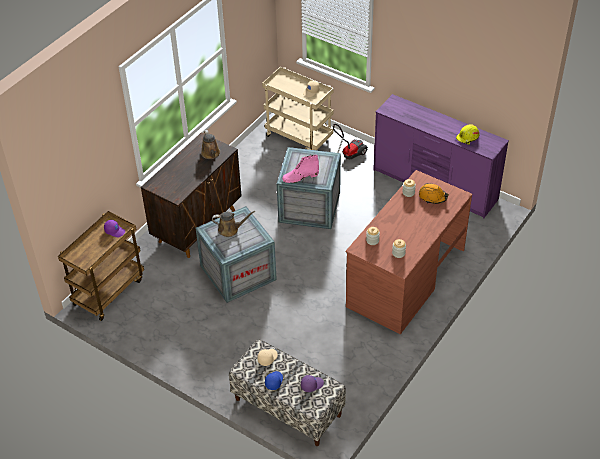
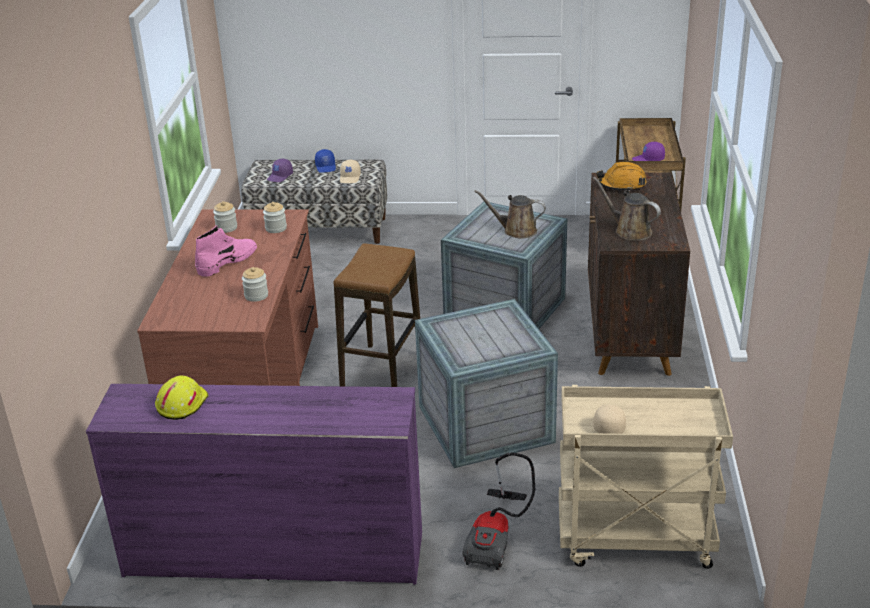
camera: 150 degrees right, 15 degrees down
brown watering can [212,211,255,237] -> brown watering can turned 45 degrees clockwise [474,190,546,239]
pink boot [282,155,319,183] -> pink boot moved to [195,225,257,277]
orange hard hat [419,183,449,204] -> orange hard hat moved to [597,162,647,192]
none -> stool [334,243,420,387]

